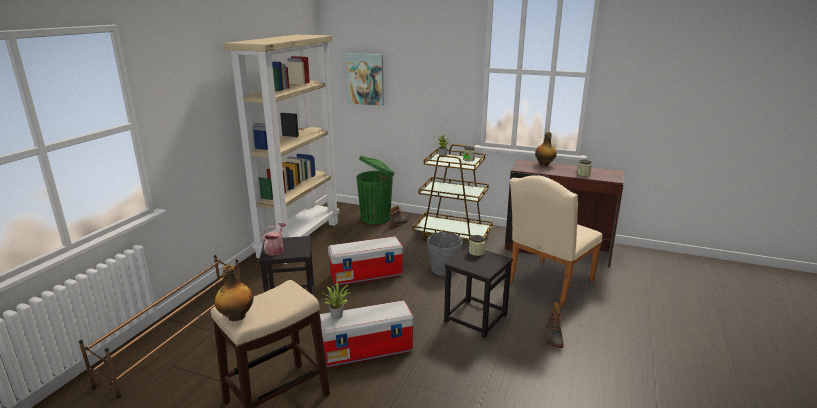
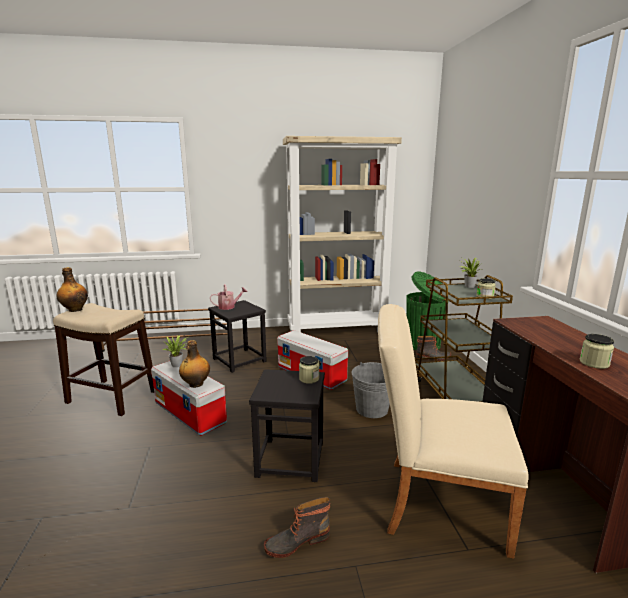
camera: 60 degrees right, 5 degrees down
picture [345,53,384,106] -> none
bottle [535,132,557,166] -> bottle moved to [179,340,210,388]

